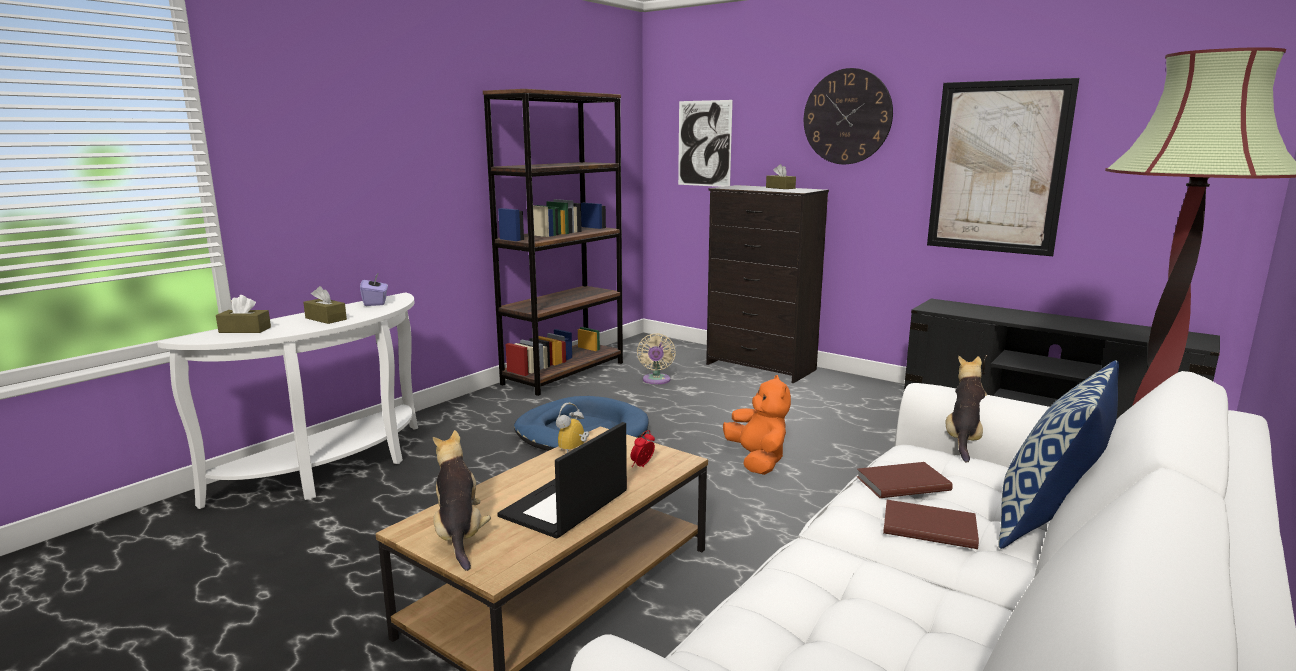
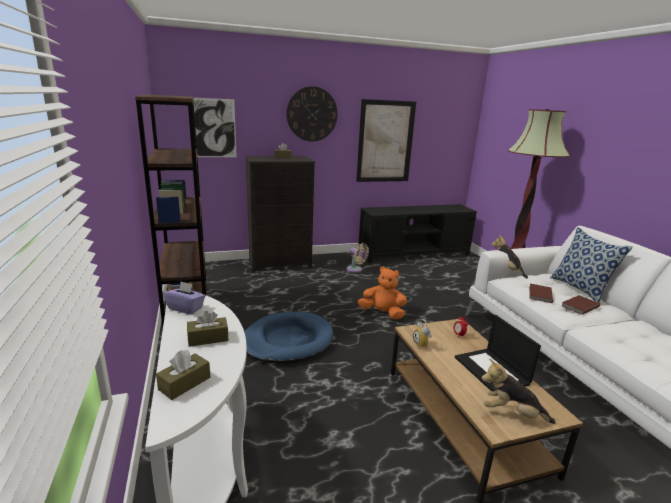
camera: 55 degrees left, 5 degrees up
beige fan [637,333,676,384] -> beige fan moved to [347,243,369,273]

